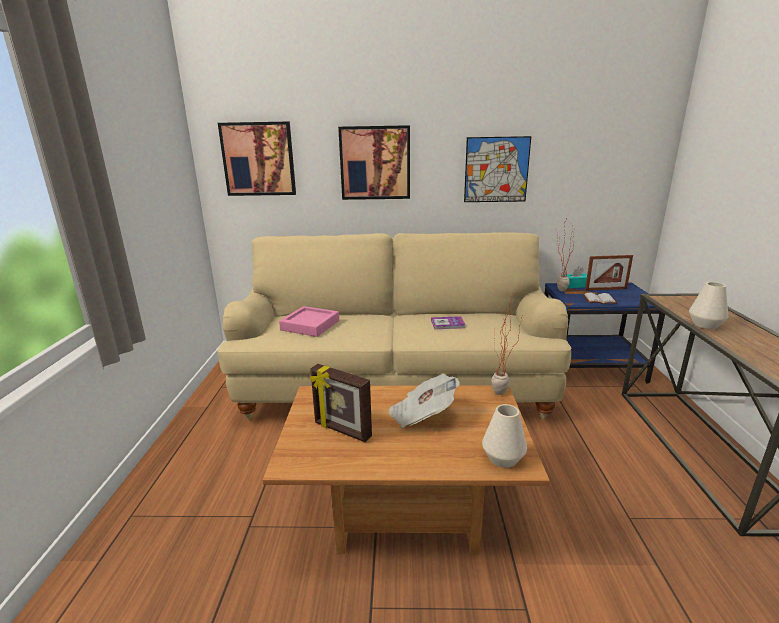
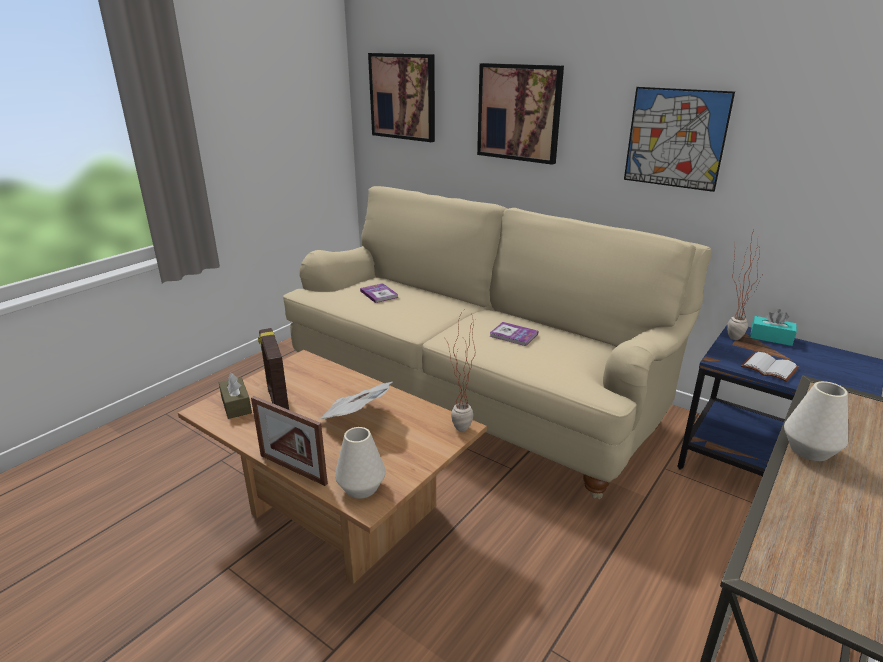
camera: 35 degrees right, 5 degrees up
pink tray [279,306,339,337] -> book [360,283,398,303]
picture frame [585,255,633,291] -> picture frame moved to [251,396,328,486]
none -> brown tissue box [219,373,252,419]

